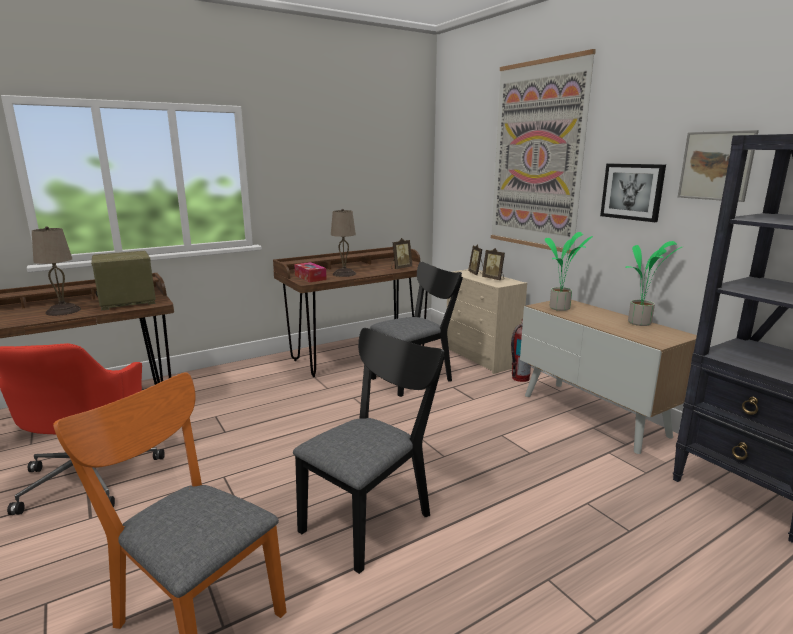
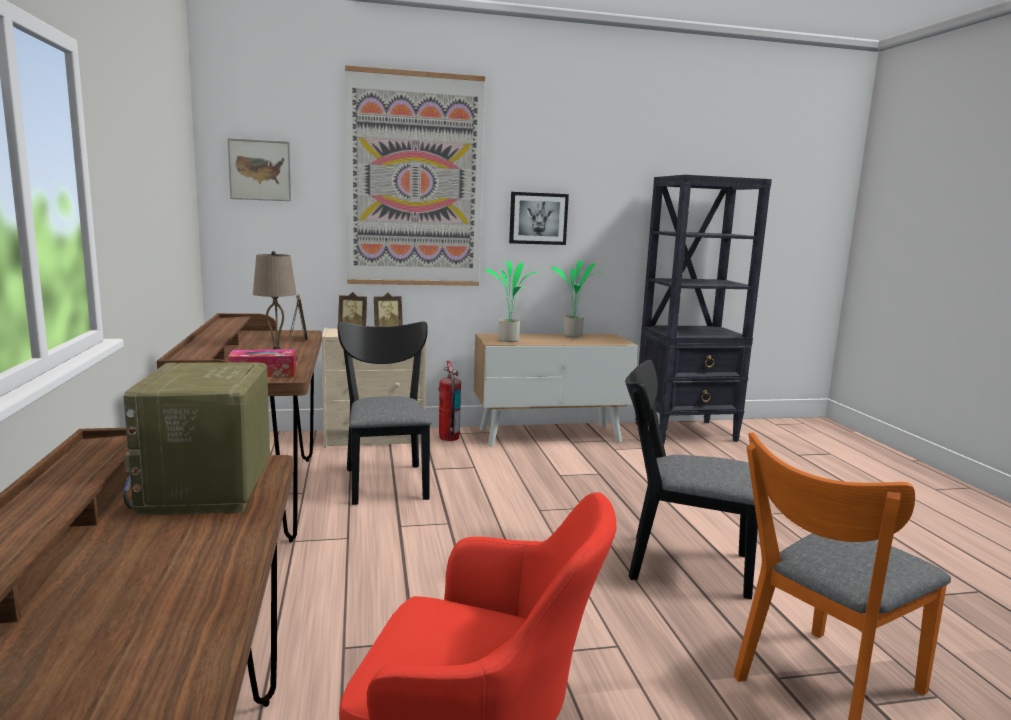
camera: 70 degrees left, 5 degrees down
beige table lamp [32,226,81,316] -> none
black chair [293,328,445,574] -> black chair turned 45 degrees counterclockwise [625,360,758,599]
picture [678,130,759,202] -> picture moved to [228,138,291,201]

